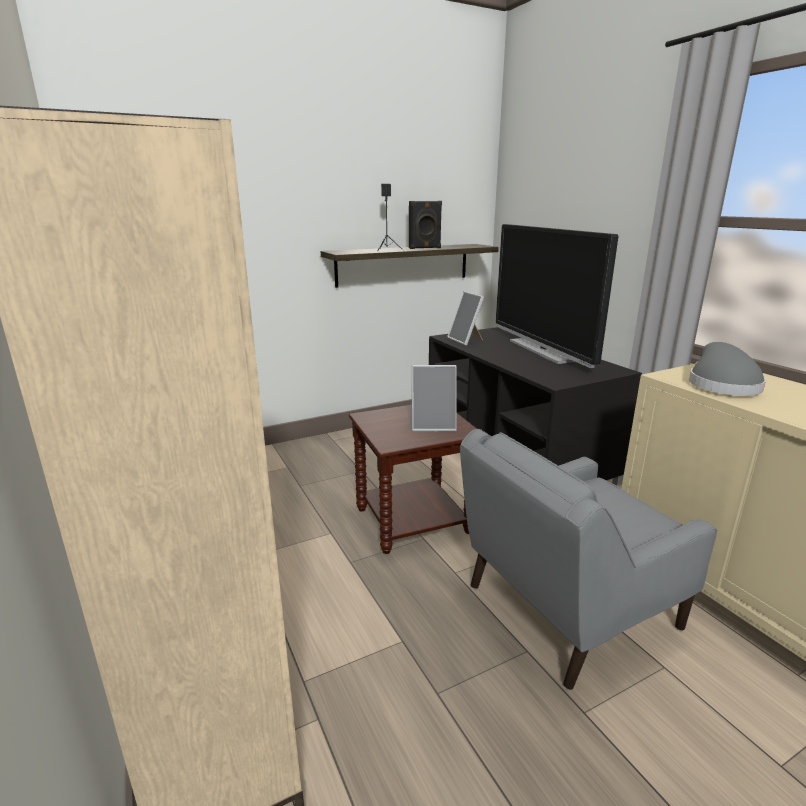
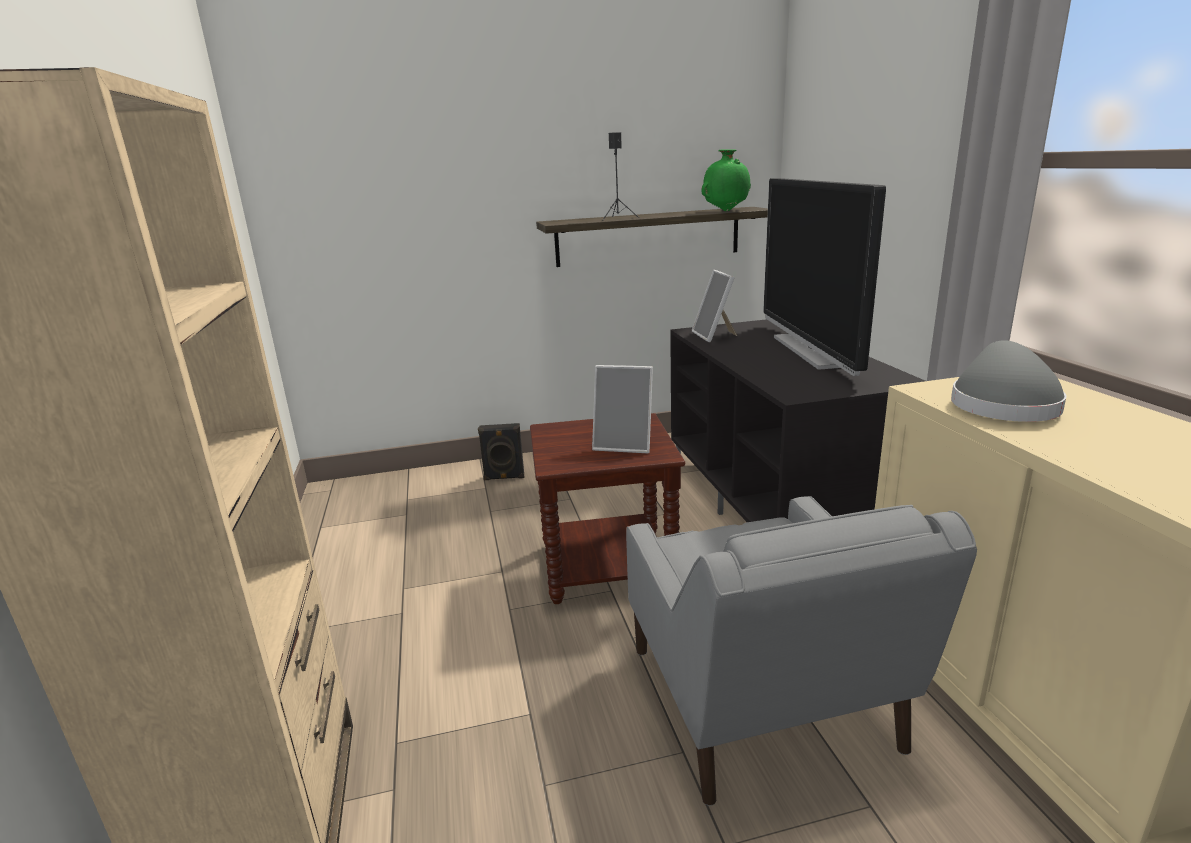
camera: 15 degrees right, 0 degrees up
black speaker [409,201,442,249] -> black speaker moved to [478,423,524,480]
grey armchair [460,429,717,690] -> grey armchair turned 90 degrees counterclockwise [626,496,977,806]
none -> green vase [701,149,751,211]

